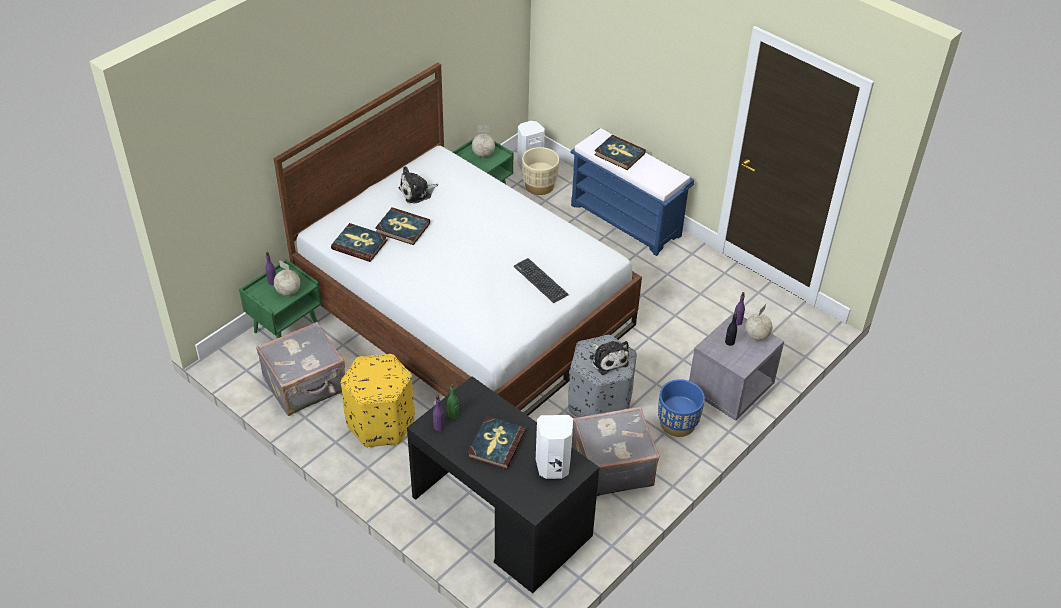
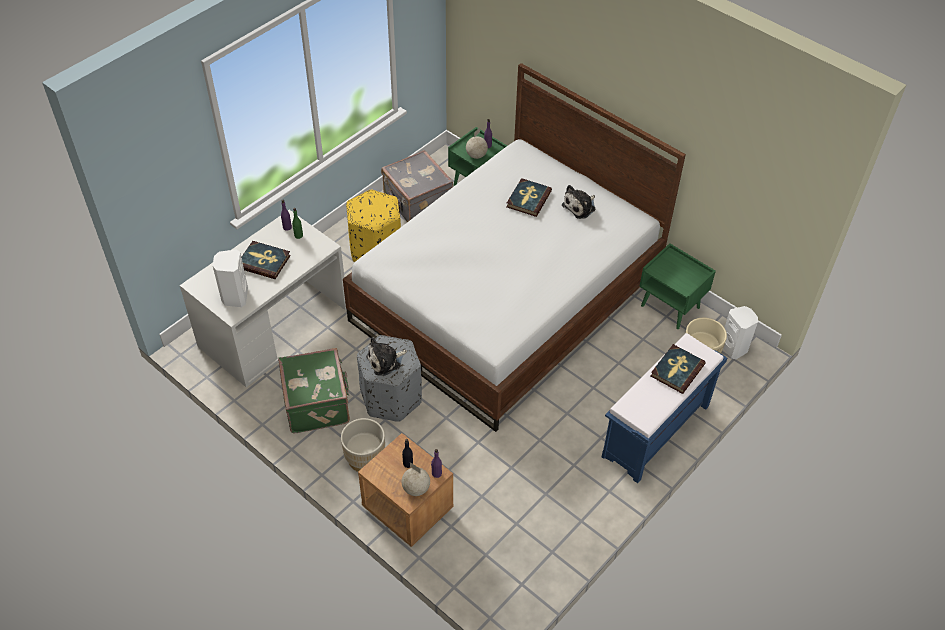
camera: 90 degrees right, 5 degrees up
book [331,223,388,262] -> none
plush toy [399,166,438,204] -> plush toy turned 105 degrees counterclockwise [562,185,595,219]
black desk [407,376,600,593] -> white desk [180,210,347,387]
globe [472,126,495,157] -> none
keyboard [514,258,569,303] -> none
grey suitcase [572,406,660,496] -> green suitcase [278,348,350,433]
blue planter [658,379,705,437] -> beige planter [341,418,385,472]
grey nightstand [689,313,784,421] -> brown nightstand [358,433,453,547]

